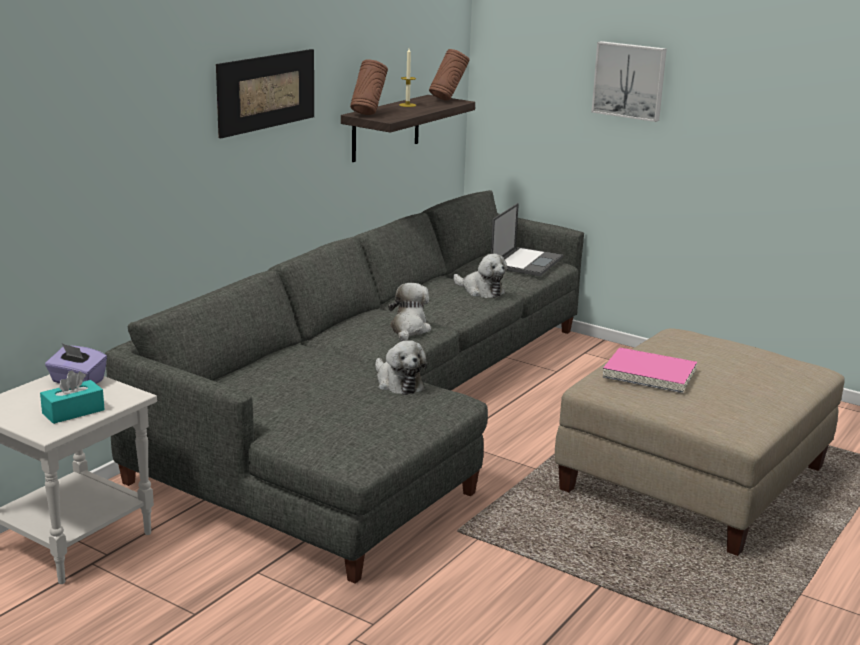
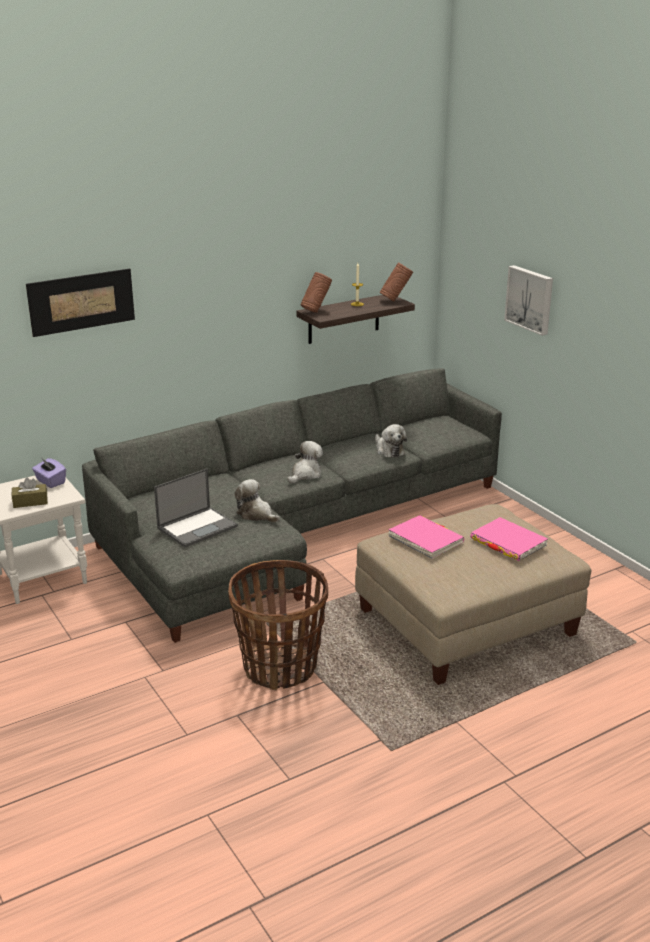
camera: 25 degrees right, 5 degrees up
turquoise tissue box [40,370,105,424] -> brown tissue box [12,478,48,508]
picture [216,49,314,138] -> picture moved to [26,268,135,337]
plush toy [375,340,427,395] -> plush toy turned 135 degrees clockwise [234,479,280,523]
laptop [491,203,563,276] -> laptop moved to [154,468,238,547]
none -> basket [228,560,328,690]
none -> pink book [470,517,548,561]

